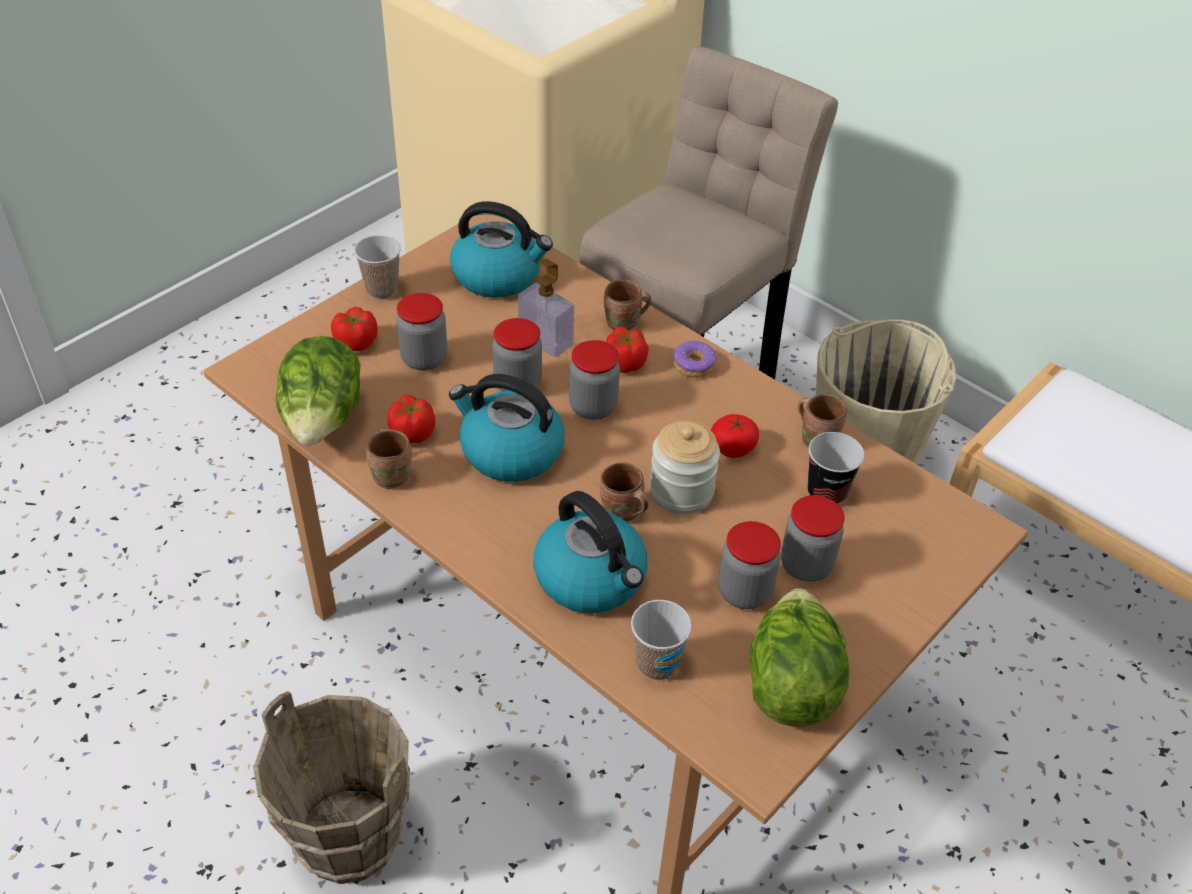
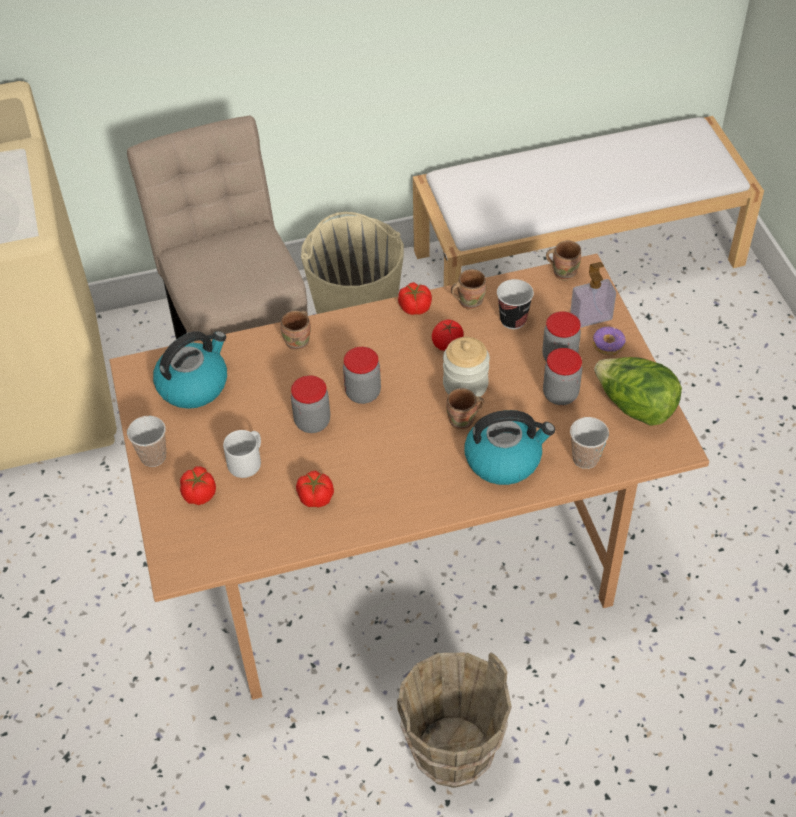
camera: 55 degrees left, 5 degrees up
lettuce [276,336,360,446] -> none
brown mug [366,429,412,489] -> brown mug moved to [546,241,581,281]
jar [396,293,447,371] -> grey mug [223,430,261,478]
kettle [449,374,565,482] -> none
soap dispenser [518,259,574,357] -> soap dispenser moved to [570,262,616,328]
tomato [606,327,649,373] -> tomato moved to [398,282,432,315]
donut [673,341,717,378] -> donut moved to [593,327,626,355]

